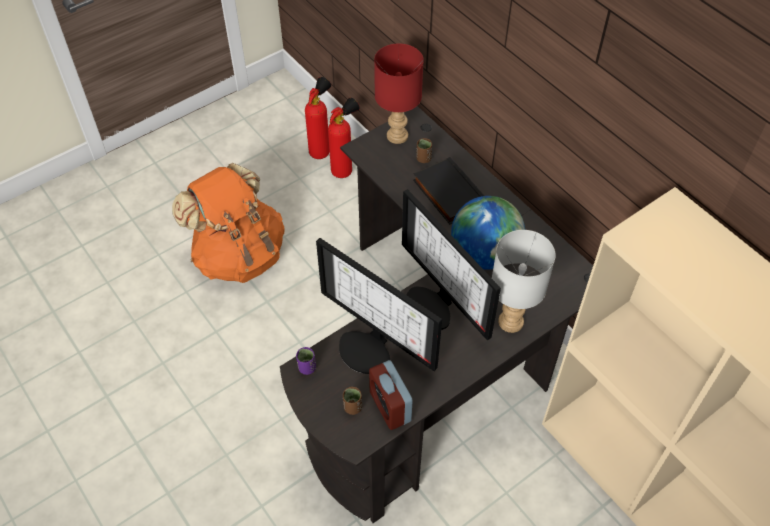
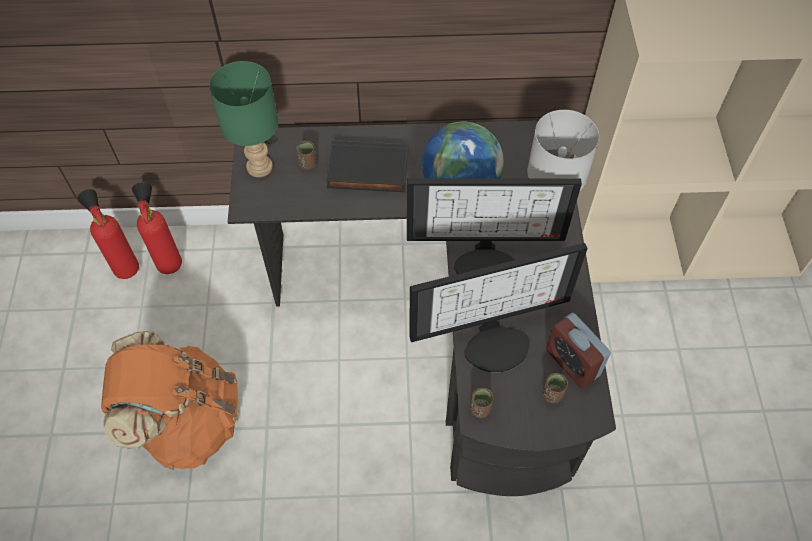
camera: 55 degrees left, 5 degrees up
purple cup [296,347,316,375] -> brown cup [470,388,494,418]
alarm clock [369,360,413,430] -> alarm clock turned 45 degrees clockwise [546,313,611,388]
red table lamp [374,43,424,144] -> green table lamp [209,61,279,177]

